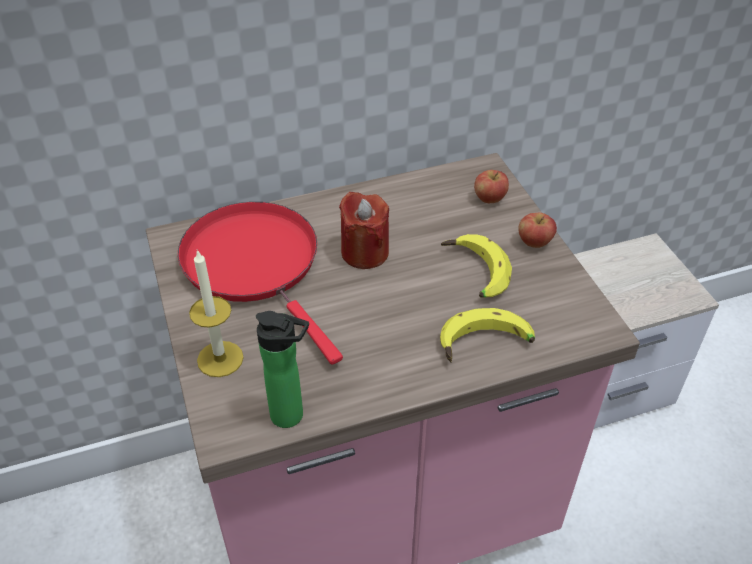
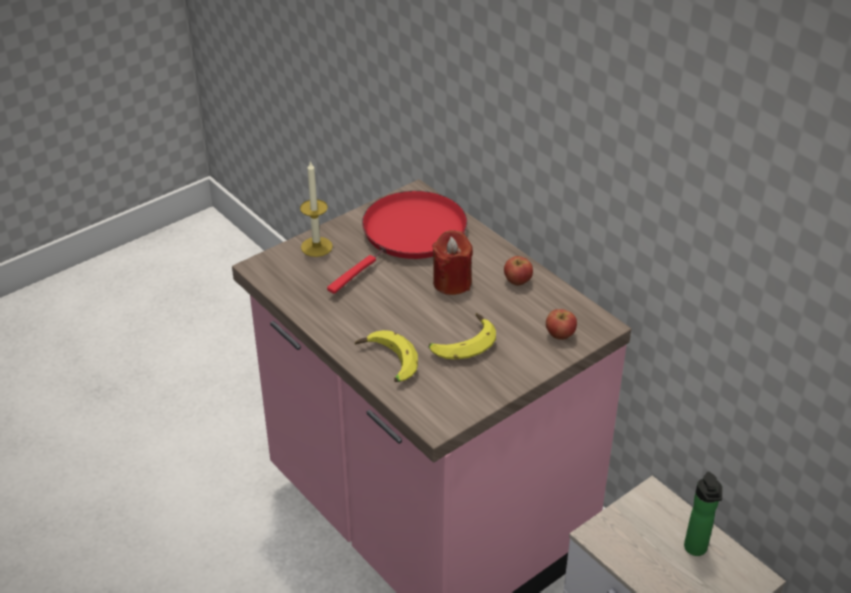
camera: 70 degrees right, 5 degrees down
bottle [256,311,309,428] -> bottle moved to [684,472,722,556]
apple [518,213,557,248] -> apple moved to [504,256,533,286]

